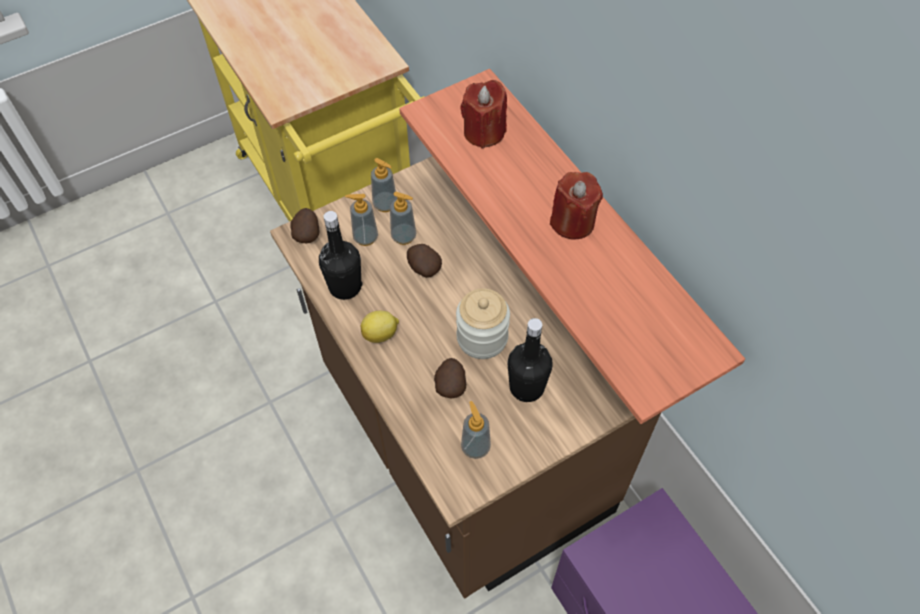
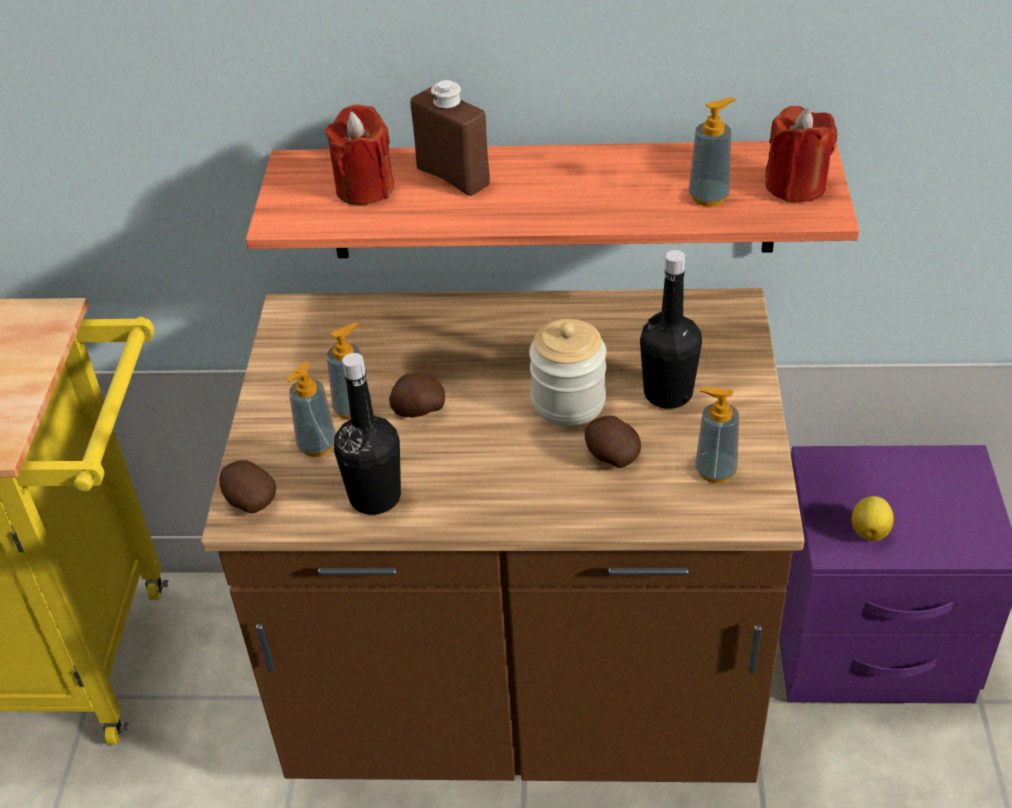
camera: 55 degrees left, 15 degrees down
lemon [361,311,399,343] -> lemon moved to [852,496,894,541]
soap dispenser [371,158,397,212] -> soap dispenser moved to [689,98,736,207]
red candle [550,172,603,240] -> red candle moved to [765,106,837,202]
none -> brown bottle [410,80,490,196]

